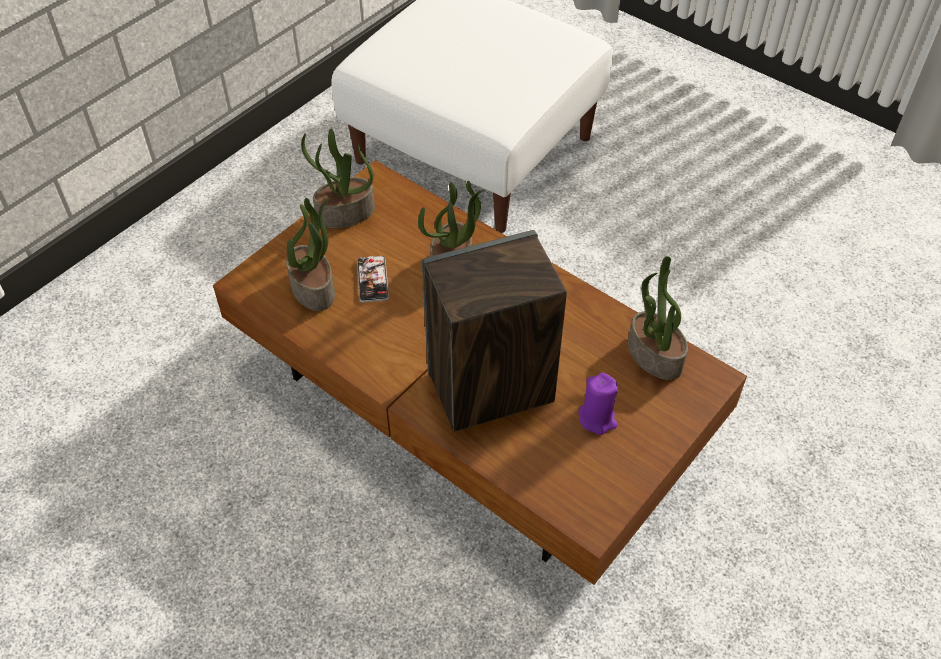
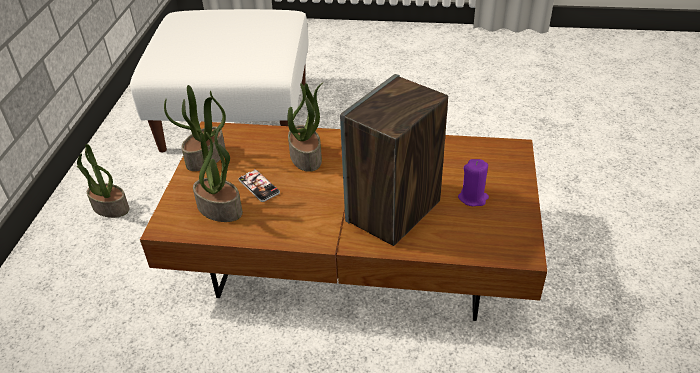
camera: 30 degrees left, 10 degrees down
potted plant [628,256,688,380] -> potted plant moved to [77,144,129,218]

